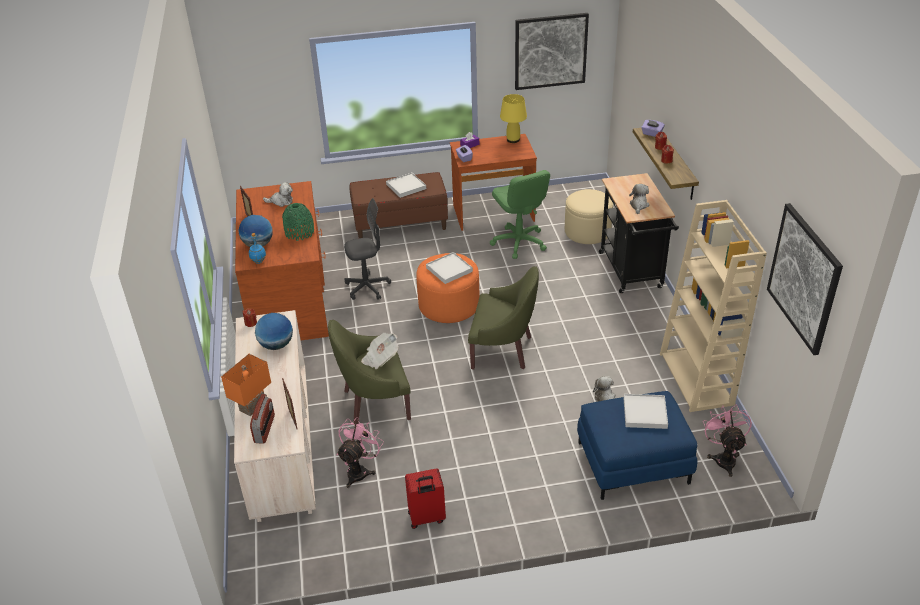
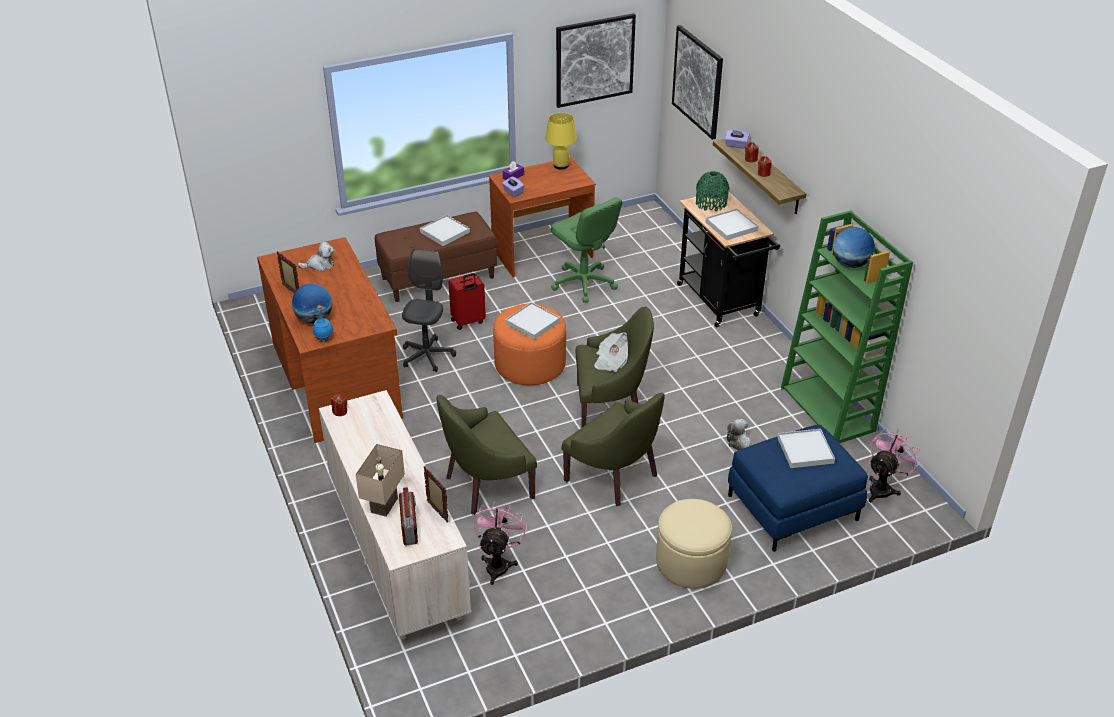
camera: 15 degrees left, 0 degrees up
orange table lamp [221,354,271,416] -> beige table lamp [356,444,405,517]
globe [255,313,293,350] -> globe moved to [833,227,875,268]
green vase [282,203,314,241] -> green vase moved to [696,171,729,211]
grey office chair [344,198,391,300] -> grey office chair turned 45 degrees counterclockwise [402,248,456,372]
newspaper [361,333,398,369] -> newspaper moved to [594,333,628,372]
red suitcase [405,468,446,529] -> red suitcase moved to [448,273,486,330]
beige ottoman [565,189,613,244] -> beige ottoman moved to [656,499,732,589]
plush toy [629,184,649,214] -> white tray [706,208,759,240]
beige bookcase [660,200,767,412] -> green bookcase [781,210,913,443]
pink fan [703,405,752,477] -> pink fan turned 60 degrees clockwise [869,429,921,502]
picture [767,203,843,355] -> picture moved to [672,25,723,140]
none -> green armchair [562,393,665,506]

